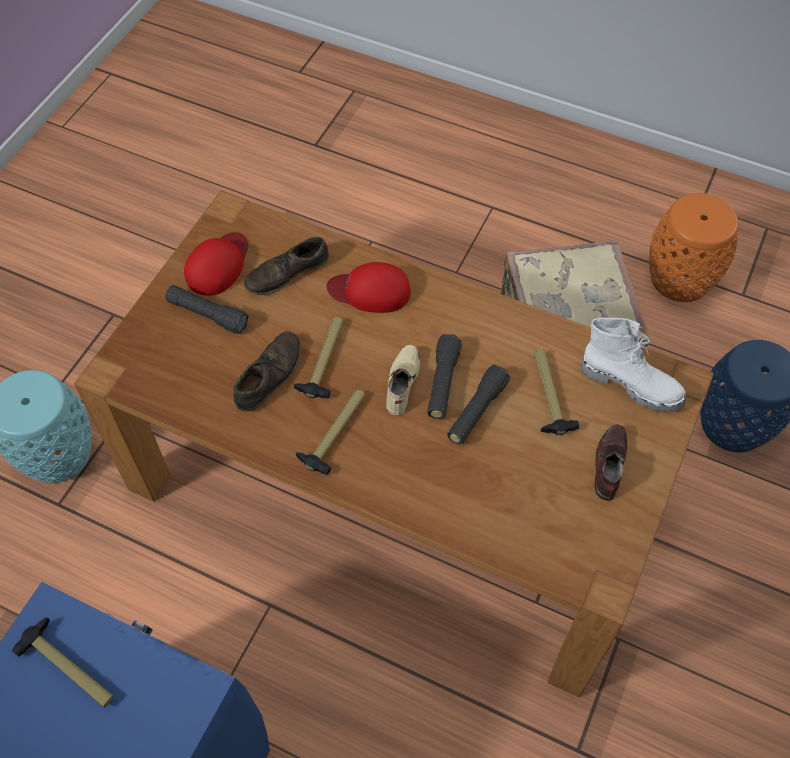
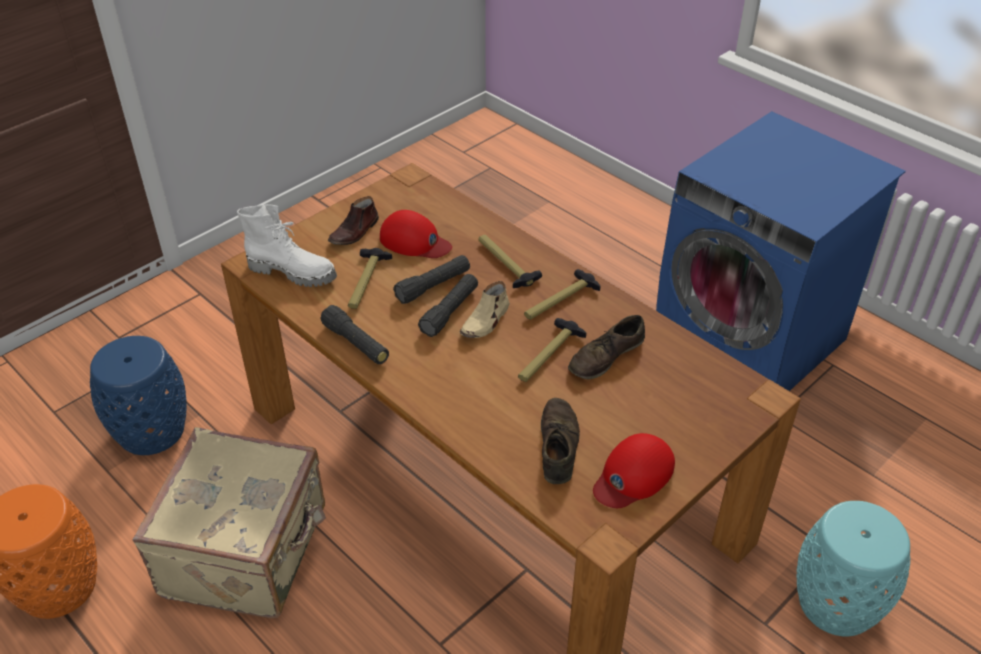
camera: 160 degrees left, 15 degrees down
hammer [12,617,114,707] -> hammer moved to [478,235,542,288]
black flashlight [165,285,249,334] -> black flashlight moved to [320,305,389,364]
brown shoe [244,237,329,295] -> brown shoe turned 75 degrees counterclockwise [541,398,580,484]
red cap [327,262,411,313] -> red cap moved to [380,210,452,258]
white boot [581,318,686,412] -> white boot turned 150 degrees clockwise [237,204,337,287]

